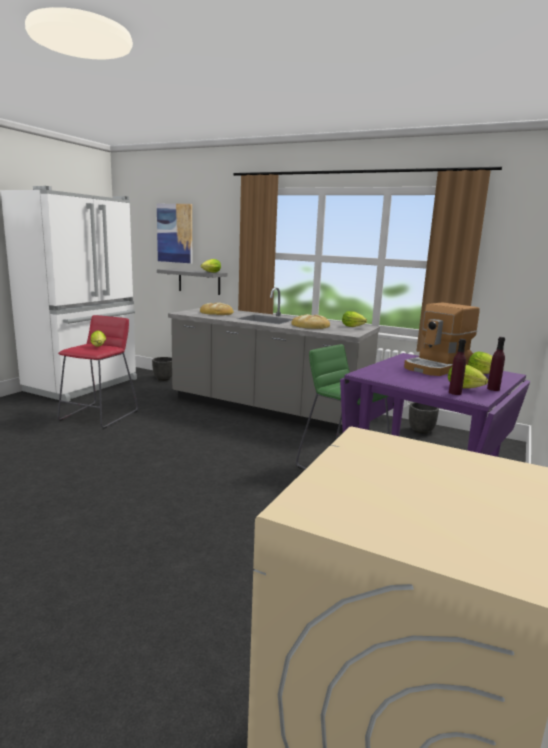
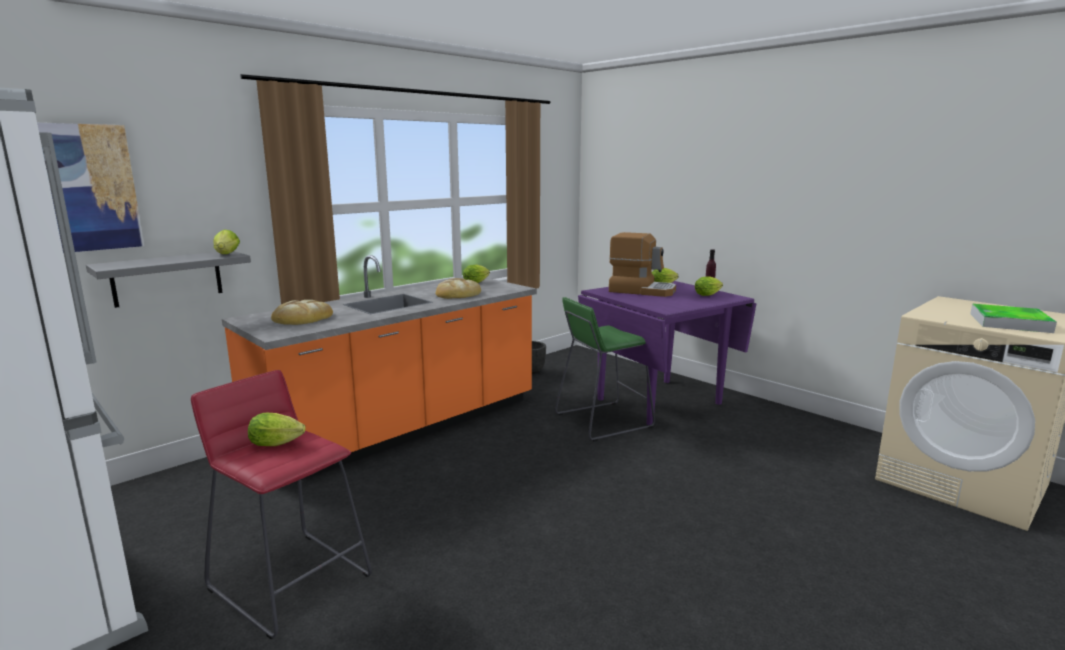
camera: 70 degrees left, 0 degrees up
black planter [152,357,172,381] -> none
grey counter [168,287,380,433] -> orange counter [222,255,537,484]
coffee machine [404,303,480,376] -> coffee machine turned 45 degrees counterclockwise [609,232,676,297]
purple bottle [449,339,466,395] -> none
none -> tray [970,304,1057,333]

